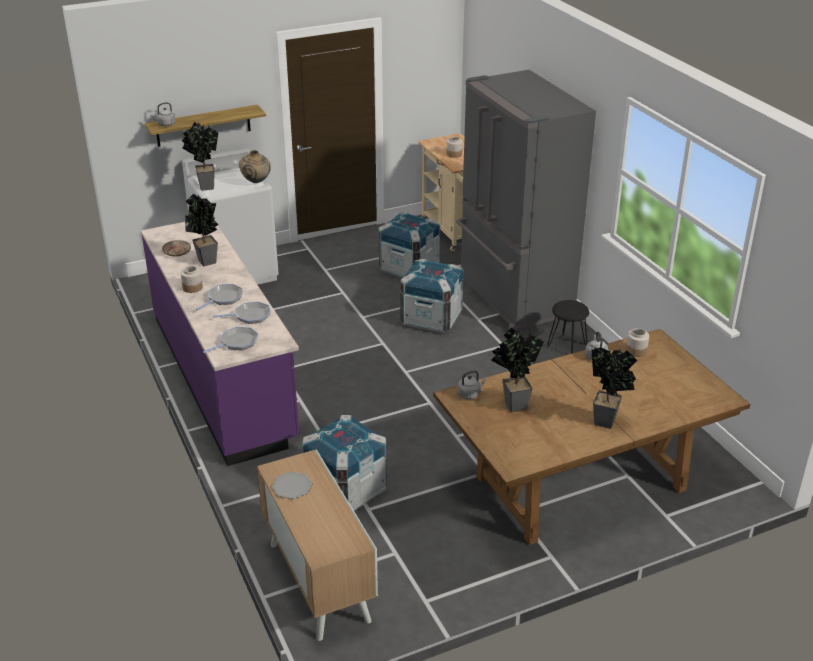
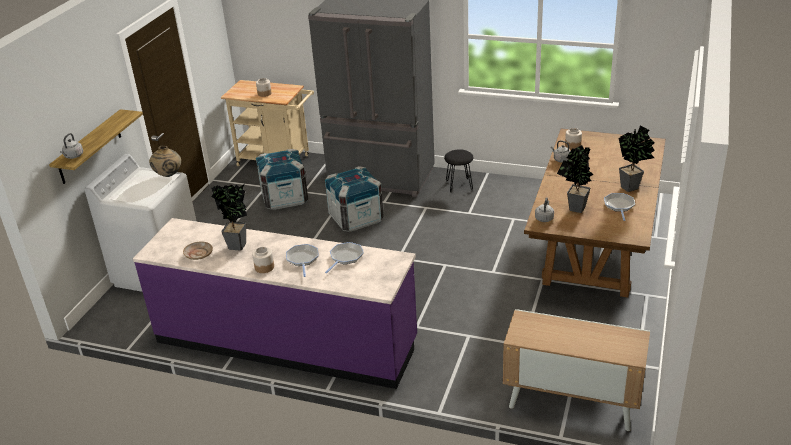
camera: 45 degrees left, 0 degrees up
potted plant [182,122,218,191] -> none
frying pan [203,327,258,353] -> frying pan moved to [604,193,635,221]
plate [272,472,312,499] -> none
crate [302,415,387,511] -> none

